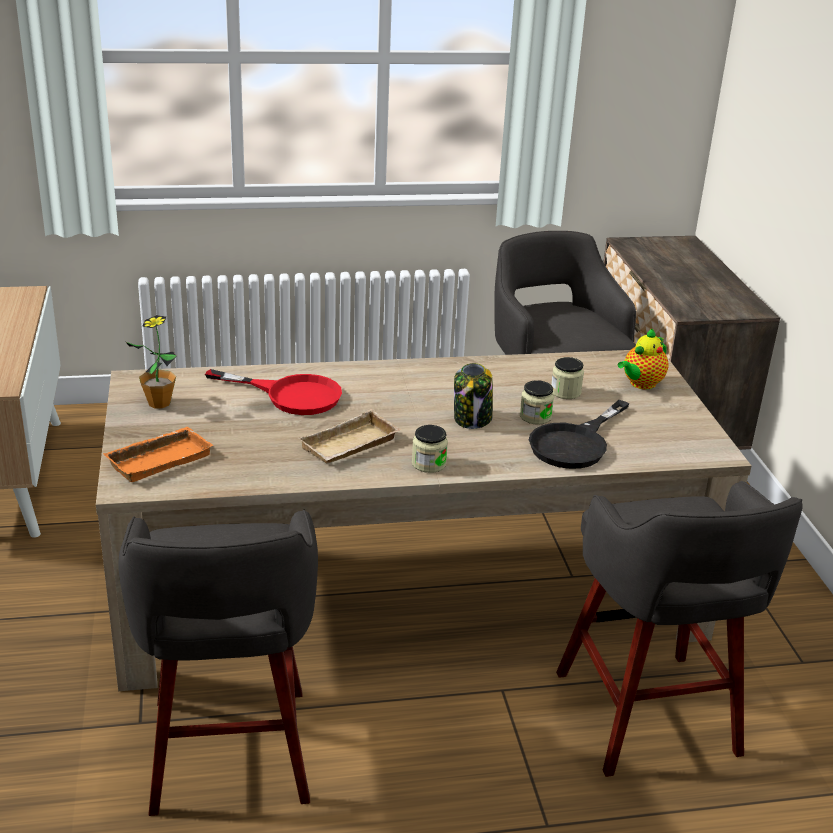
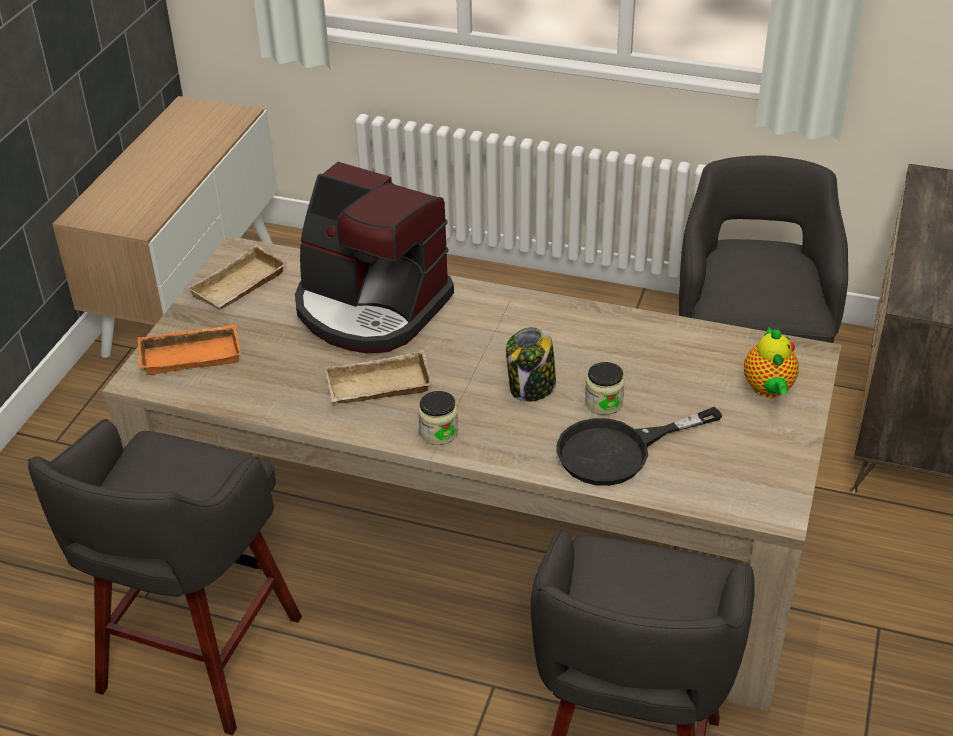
camera: 30 degrees right, 10 degrees up
potted plant [126,315,177,409] -> beige tray [187,244,288,310]
red frying pan [205,369,342,415] -> coffee machine [295,162,454,354]
jar [551,357,584,399] -> none
teapot [618,328,669,389] -> teapot turned 75 degrees counterclockwise [744,327,799,398]

